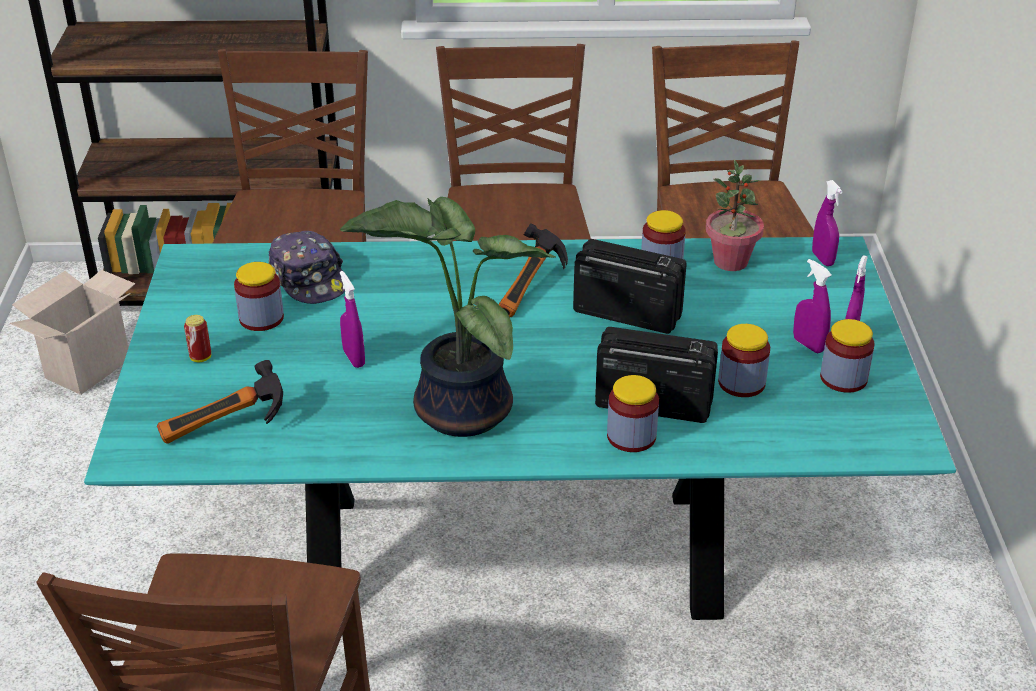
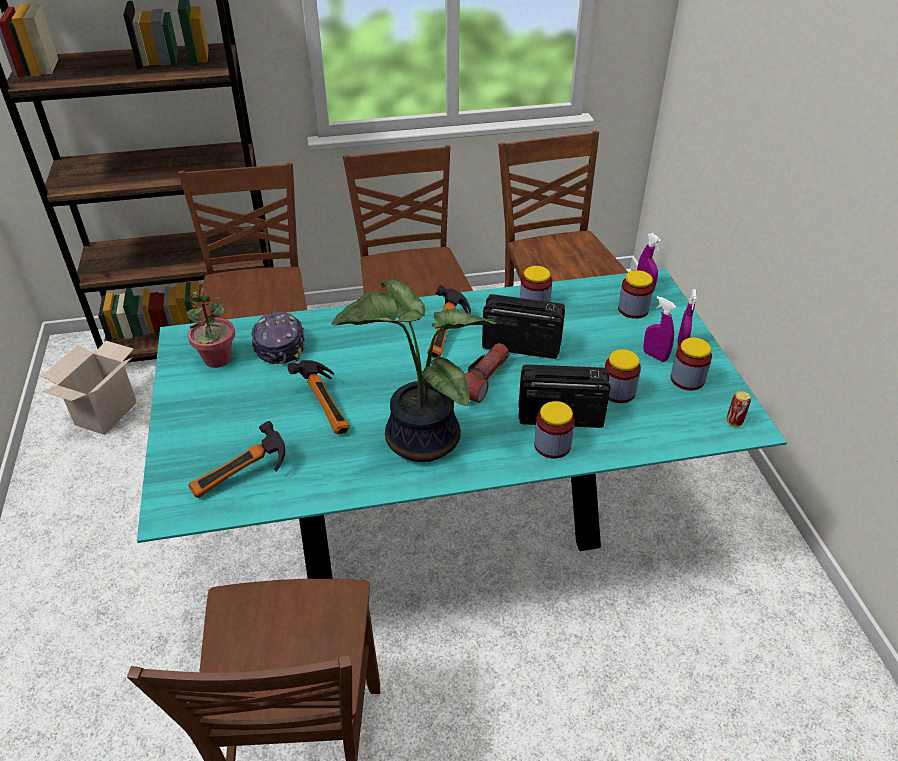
camera: 10 degrees left, 5 degrees up
can [184,315,211,362] -> can moved to [726,391,751,427]
jar [234,262,284,331] -> jar moved to [618,270,654,319]
cap [269,231,345,304] -> cap turned 150 degrees counterclockwise [251,311,305,364]
purple spray bottle [340,271,365,368] -> hammer [288,360,350,434]
potted plant [706,160,764,271] -> potted plant moved to [187,283,235,368]
none -> flashlight [463,343,509,403]

